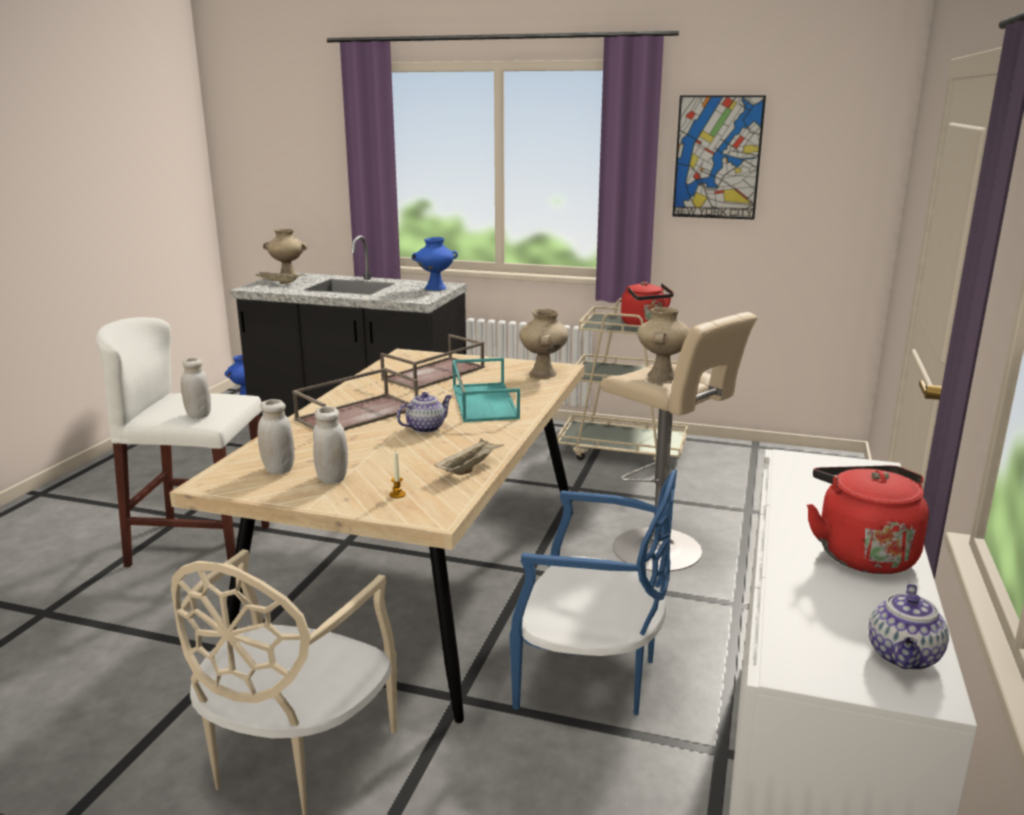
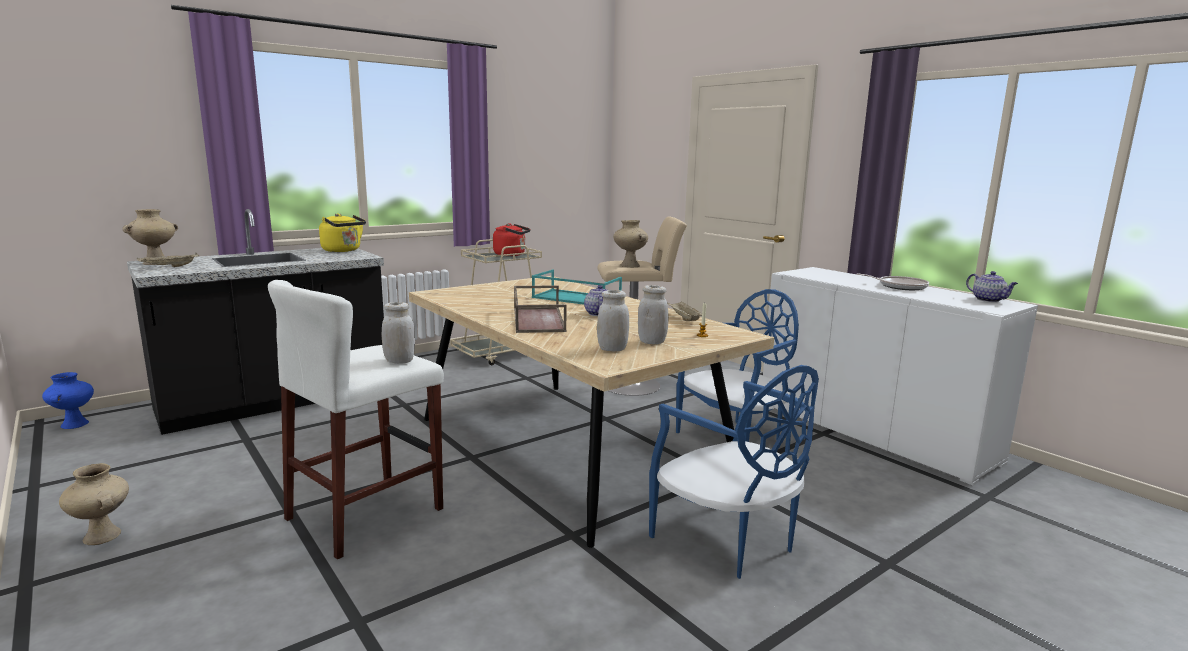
camera: 55 degrees left, 5 degrees down
beige chair [171,549,397,815] -> blue chair [649,365,819,579]
brown tray [380,334,485,390] -> none
blue vase [412,237,458,291] -> yellow kettle [319,213,366,252]
beige vase [519,309,569,378] -> beige vase moved to [59,463,129,545]
picture [672,95,766,220] -> none
red kettle [807,466,929,574] -> frying pan [856,273,929,290]

